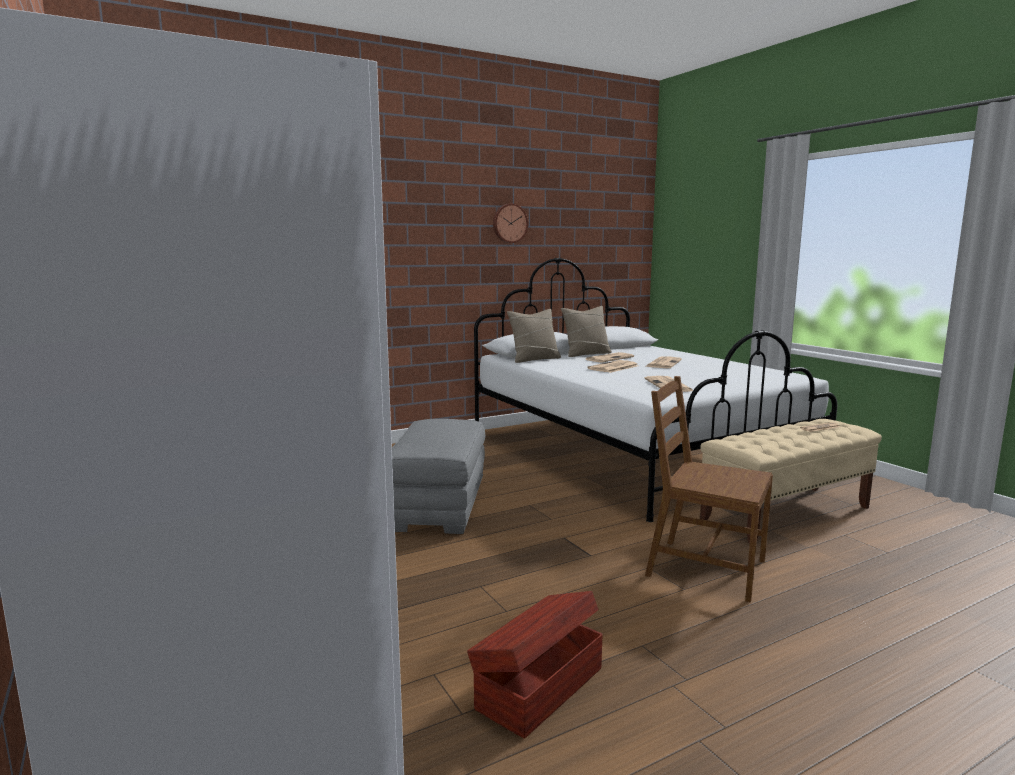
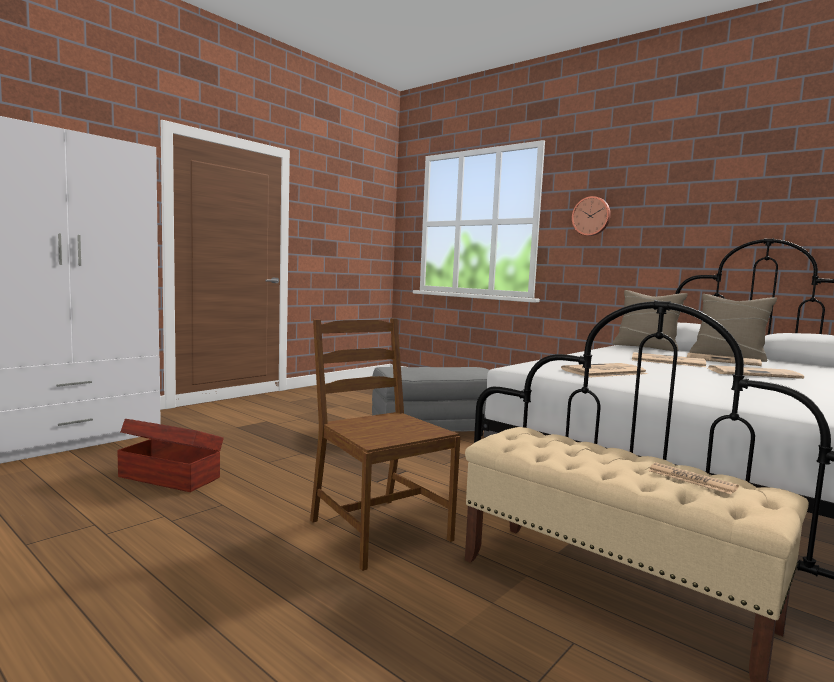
camera: 70 degrees right, 5 degrees down
wall clock [493,204,528,243] -> wall clock moved to [572,196,611,236]
brown chair [645,376,773,603] -> brown chair turned 45 degrees counterclockwise [310,318,460,571]

